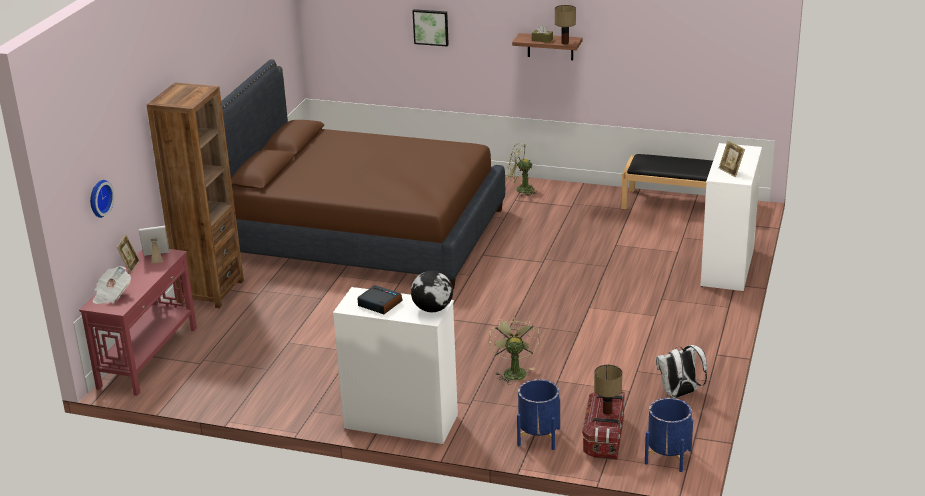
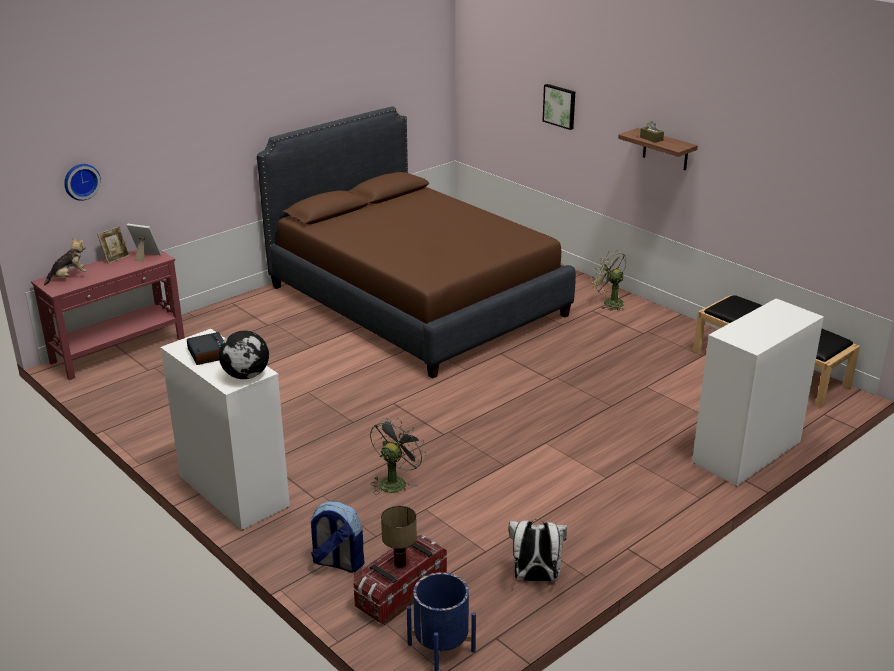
camera: 30 degrees right, 0 degrees up
newspaper [92,266,131,304] -> plush toy [44,238,87,285]
brown bookcase [147,82,244,308] -> none
green fan [489,316,540,385] -> grey fan [370,418,426,495]
blue planter [517,379,560,450] -> backpack [310,501,364,573]
table lamp [555,5,576,45] -> none
picture frame [719,140,745,177] -> none

